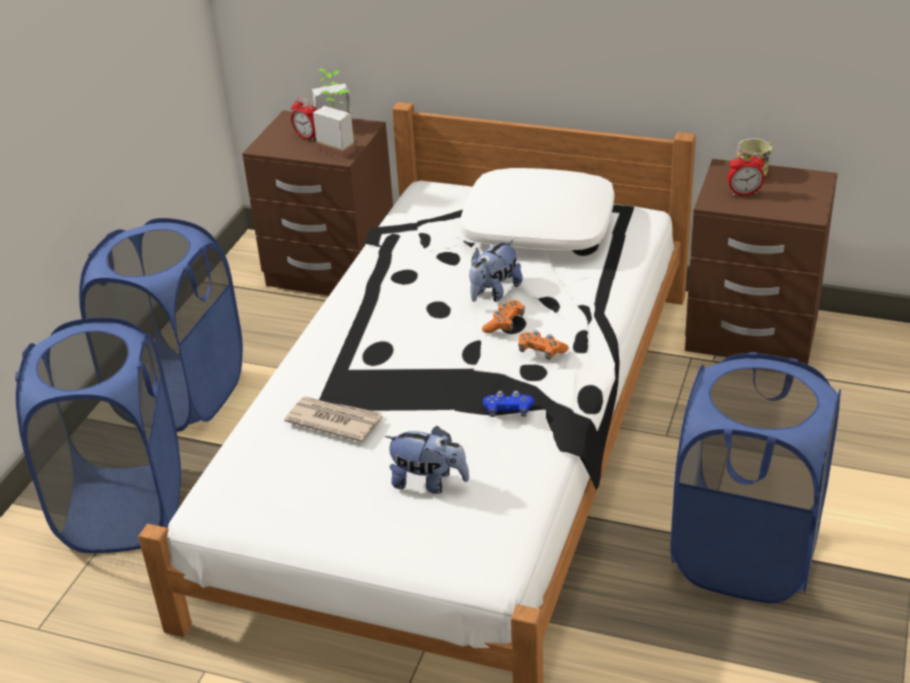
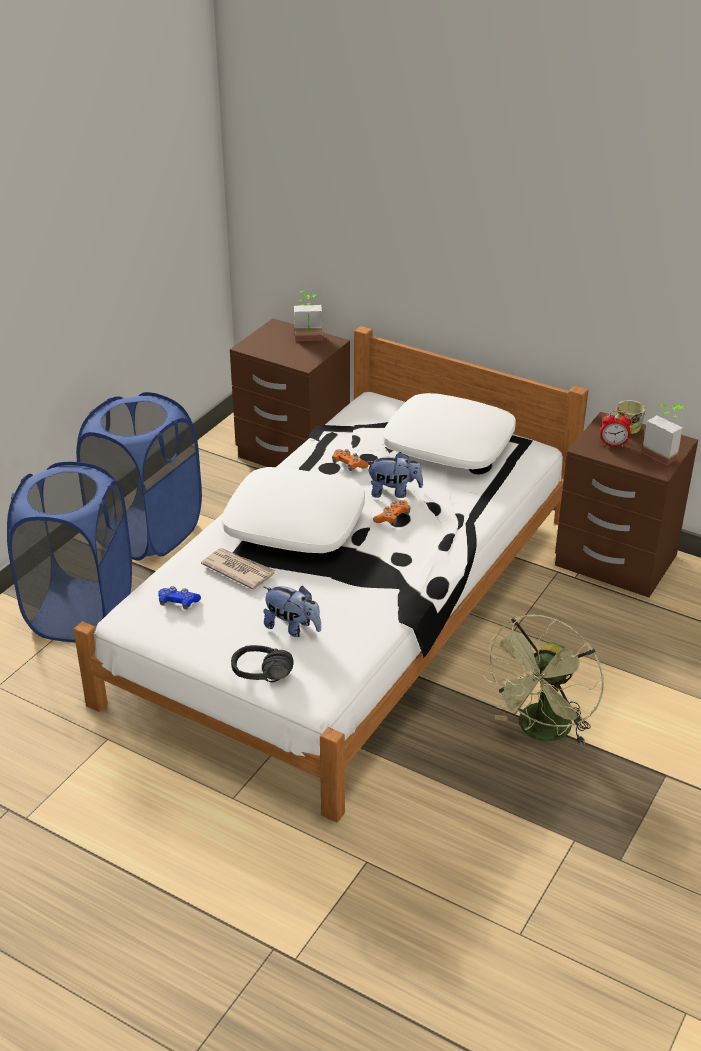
camera: 10 degrees right, 0 degrees up
alarm clock [291,97,317,141] -> none
potted plant [313,90,355,158] -> potted plant moved to [642,404,685,465]
plush toy [469,240,523,302] -> plush toy turned 135 degrees counterclockwise [366,452,423,498]
blue game controller [483,391,534,417] -> blue game controller moved to [158,586,201,610]
orange game controller [518,330,569,360] -> orange game controller moved to [332,449,369,471]
blue laundry basket [671,352,841,604] -> green fan [482,615,604,746]
none -> white pillow [222,467,365,553]
none -> black headphones [231,645,294,682]

